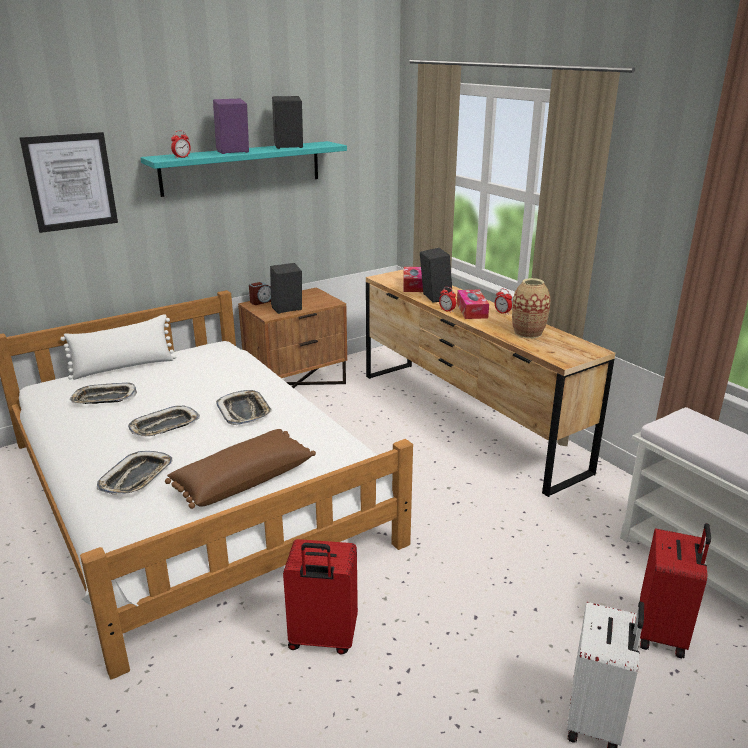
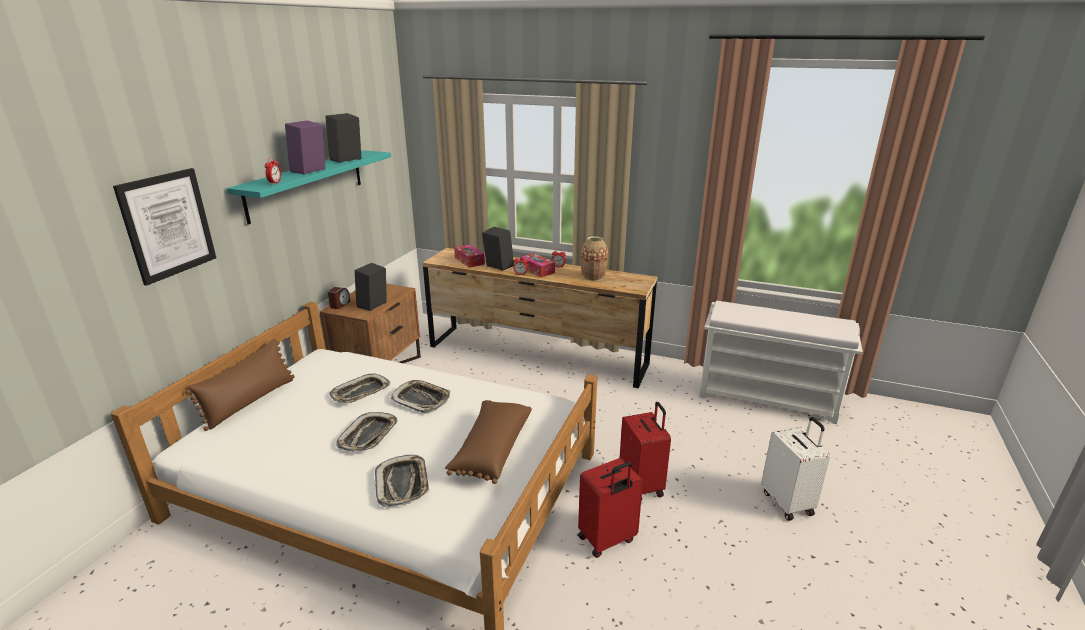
camera: 35 degrees left, 0 degrees up
white pillow [60,314,176,380] -> brown pillow [185,338,295,431]
tray [70,383,137,404] -> tray moved to [330,374,390,403]
red suitcase [640,523,711,658] -> red suitcase moved to [620,402,671,501]

